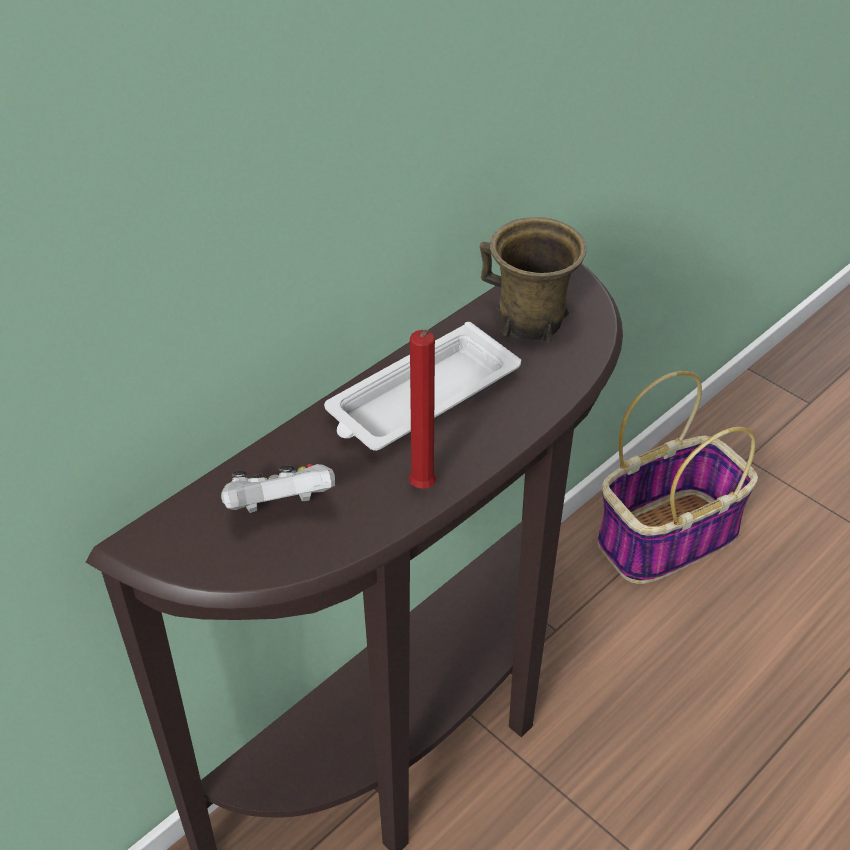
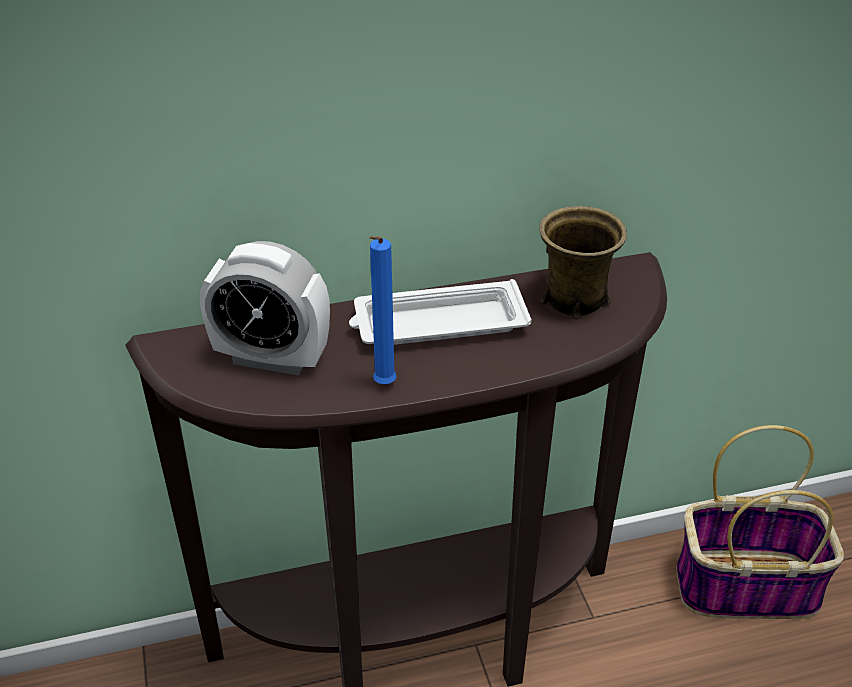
camera: 30 degrees right, 5 degrees down
white game controller [221,464,335,513] -> alarm clock [200,241,330,375]
red candle [409,330,436,489] -> blue candle [370,236,397,384]

